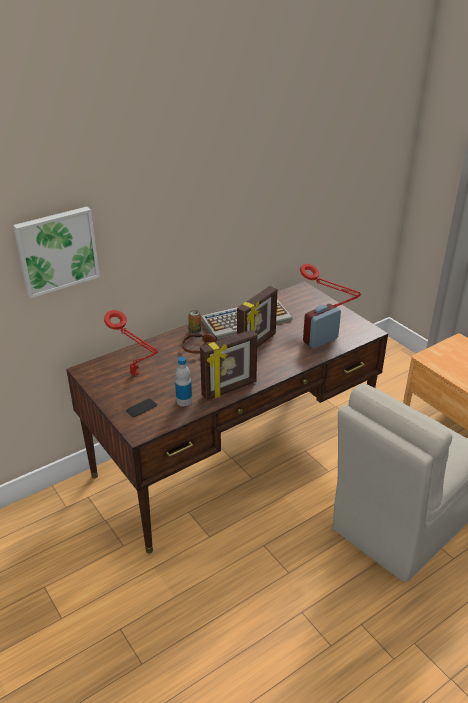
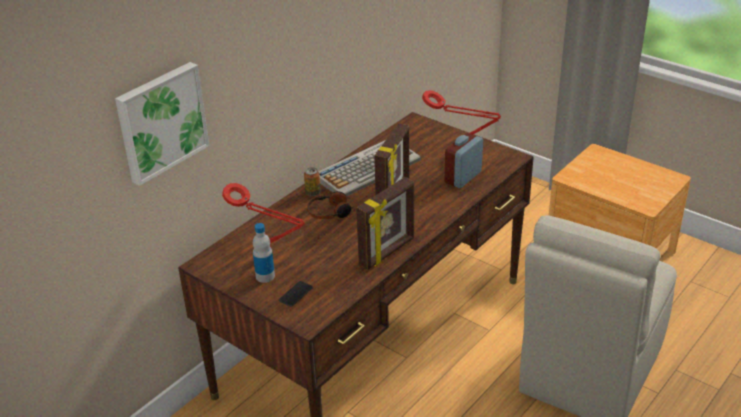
camera: 15 degrees left, 0 degrees up
bottle [175,356,192,406] -> bottle moved to [253,223,275,283]

